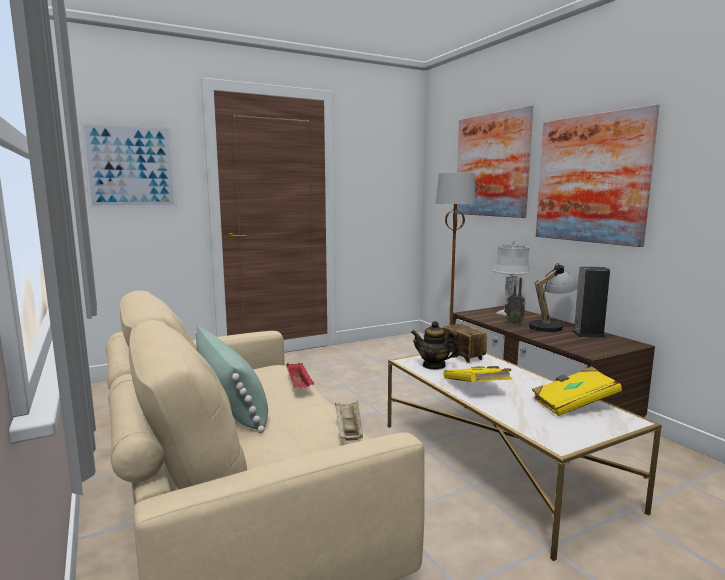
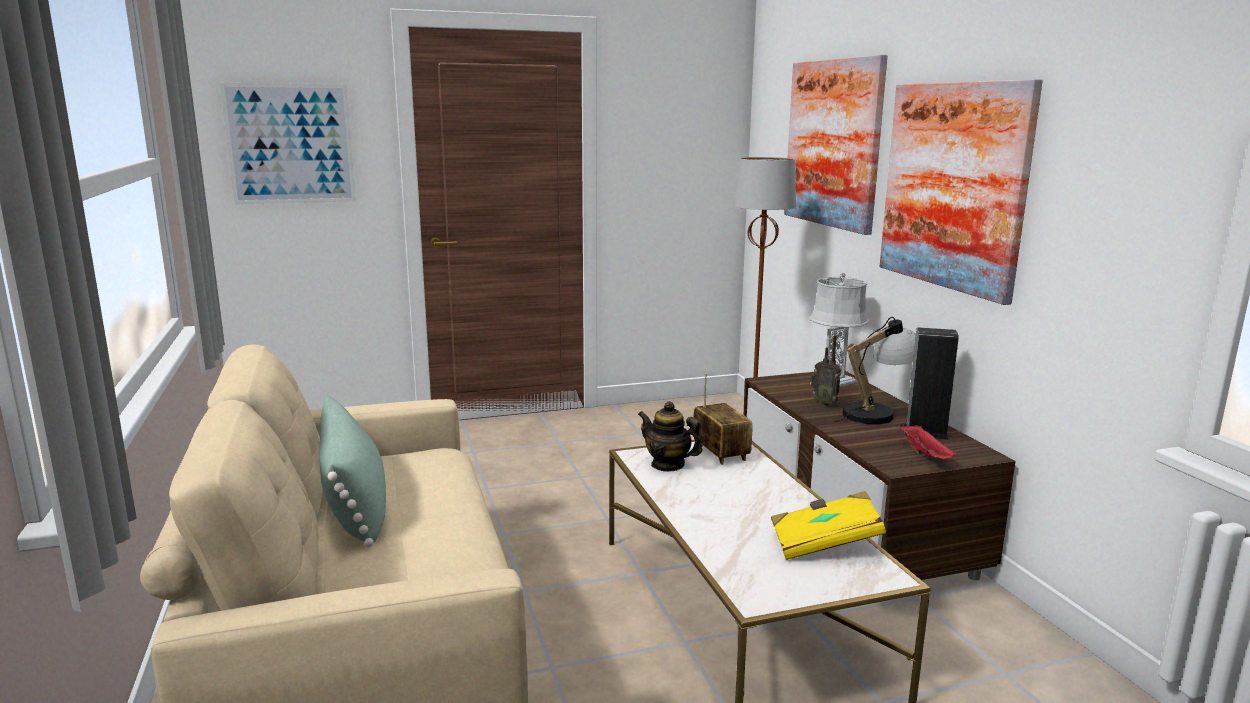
camera: 10 degrees right, 5 degrees up
red tray [286,363,314,388] -> red tray moved to [900,424,956,459]
beige tray [335,401,363,441] -> none
yellow book [444,366,512,382] -> none

